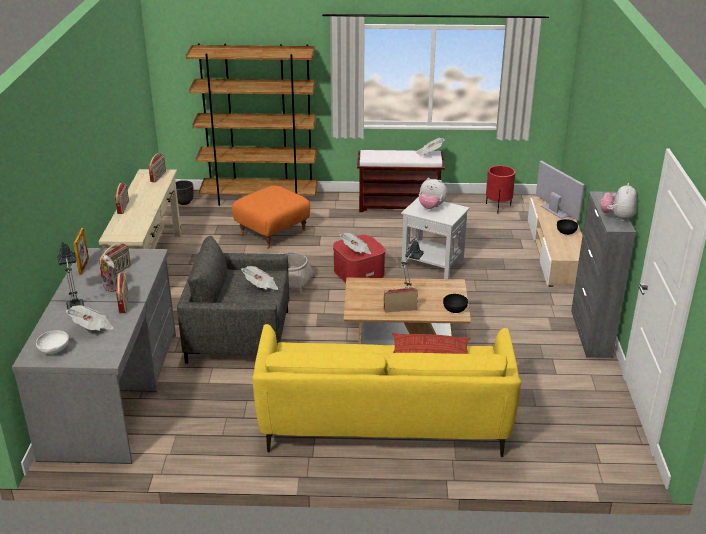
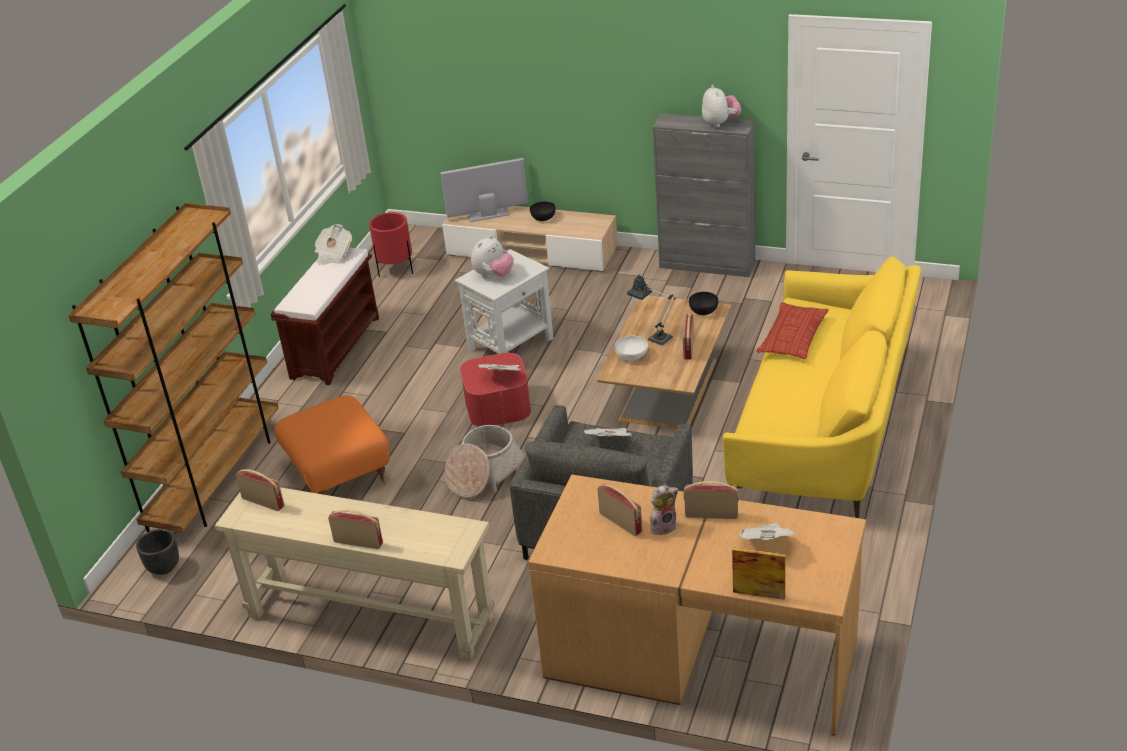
camera: 70 degrees left, 5 degrees up
grey desk [12,248,176,464] -> brown desk [528,474,866,736]
white bowl [36,330,69,354] -> white bowl moved to [615,336,648,361]
table lamp [57,242,84,309] -> none
picture frame [73,228,89,275] -> picture frame moved to [732,548,786,599]
plush toy [601,183,637,221] -> plush toy turned 135 degrees counterclockwise [702,85,742,127]

